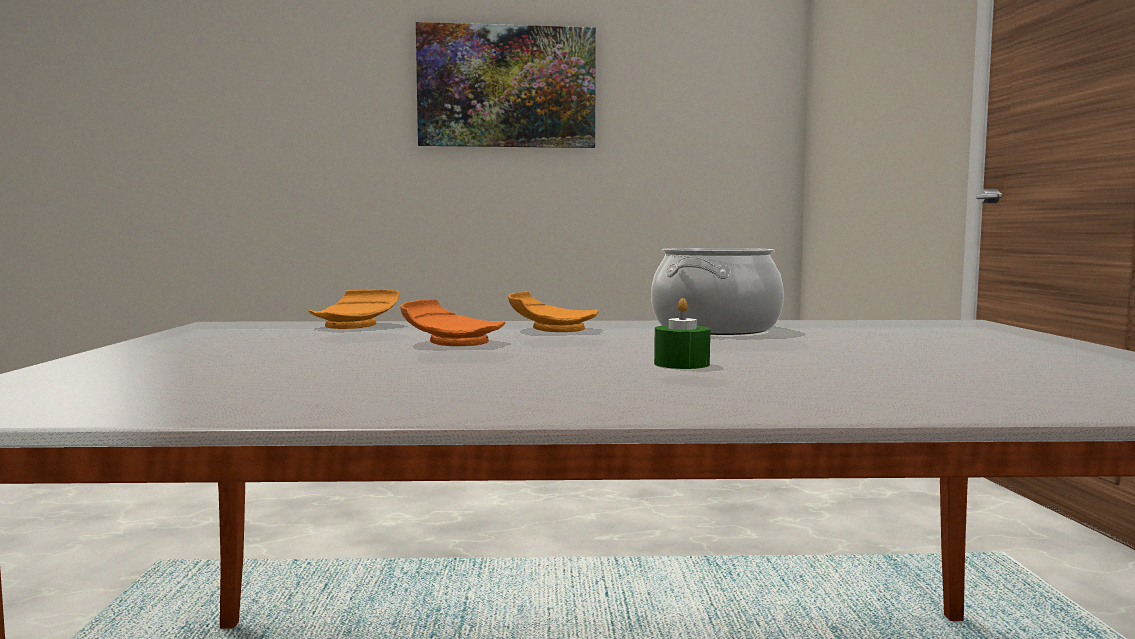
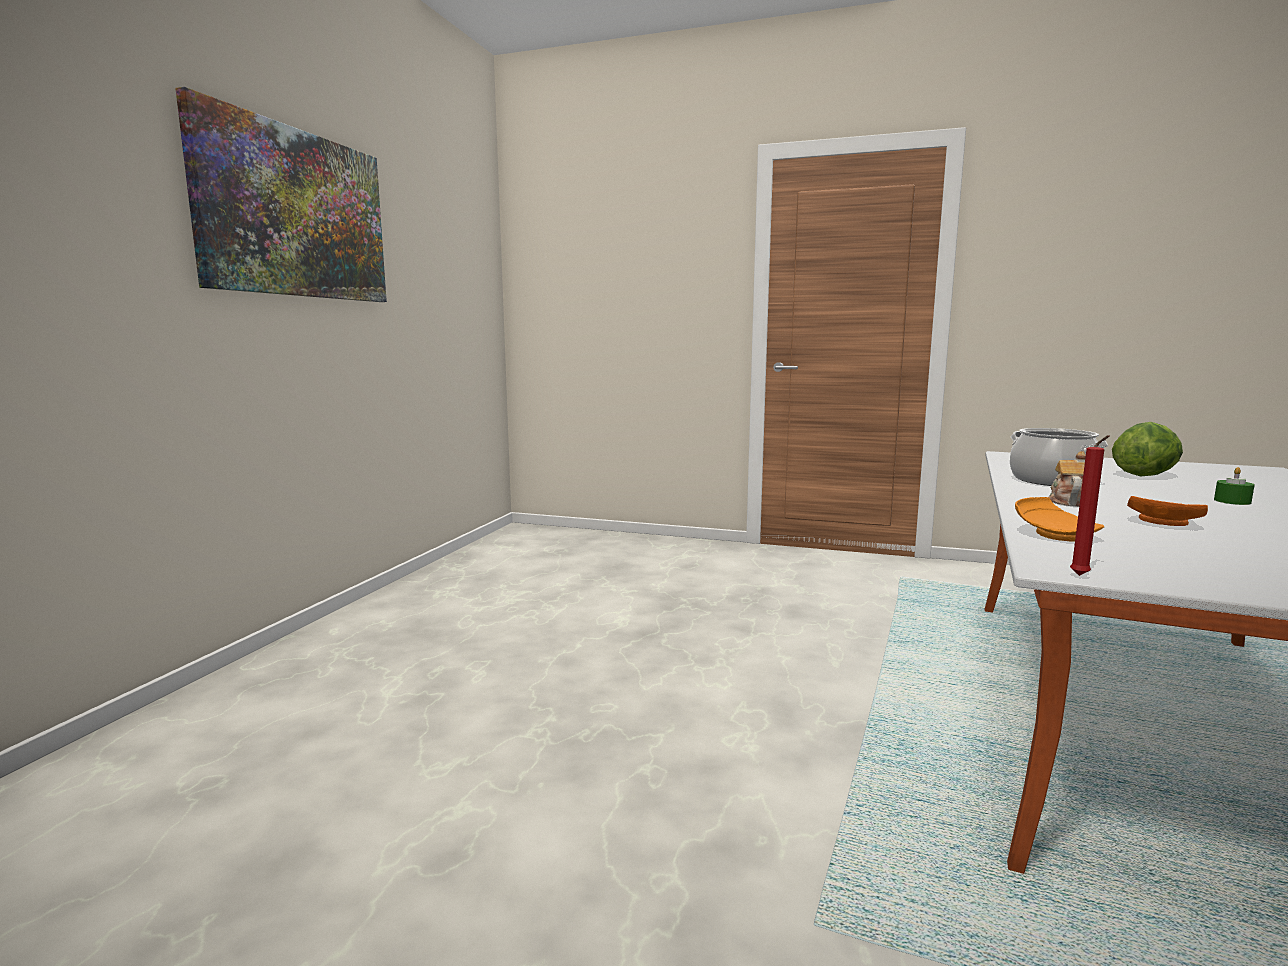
camera: 65 degrees left, 5 degrees up
orange plate [508,292,599,332] -> teapot [1049,451,1086,507]
none -> red candle [1070,435,1110,576]
none -> lettuce [1112,422,1183,477]

